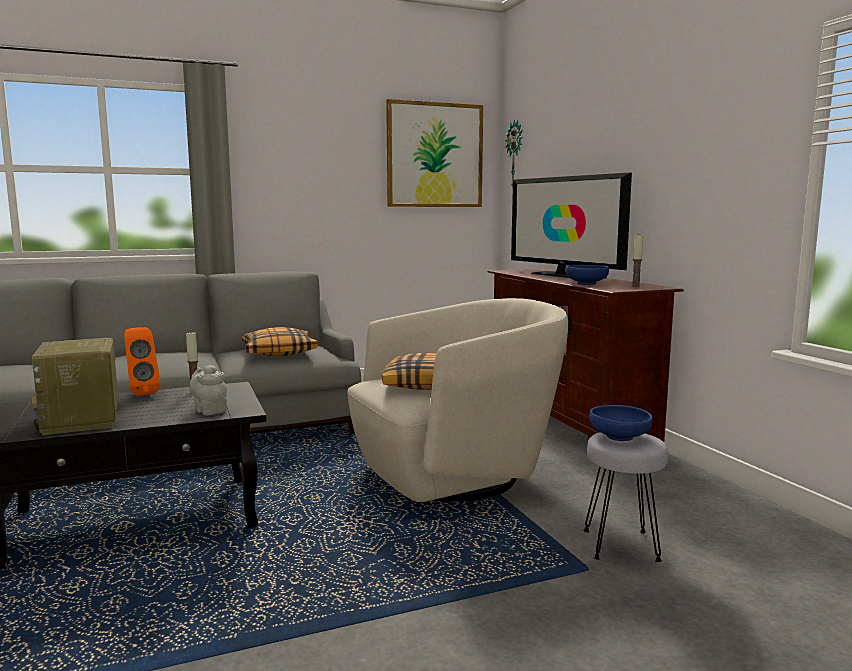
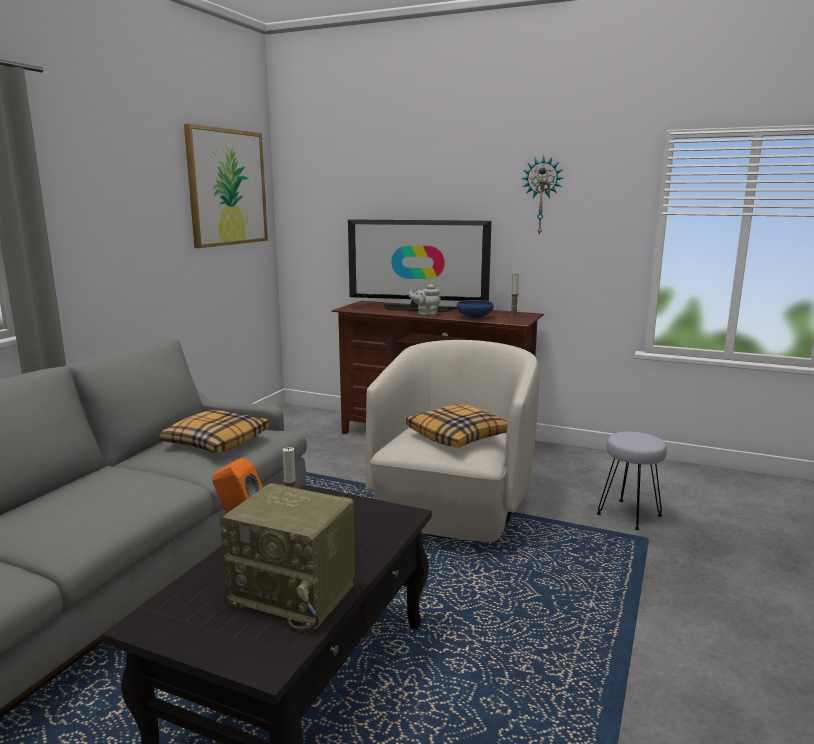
camera: 45 degrees left, 5 degrees up
grey teapot [189,365,227,415] -> grey teapot moved to [408,284,441,315]
wall clock [505,120,523,187] -> wall clock moved to [521,156,563,236]
blue bowl [589,405,653,441] -> none

